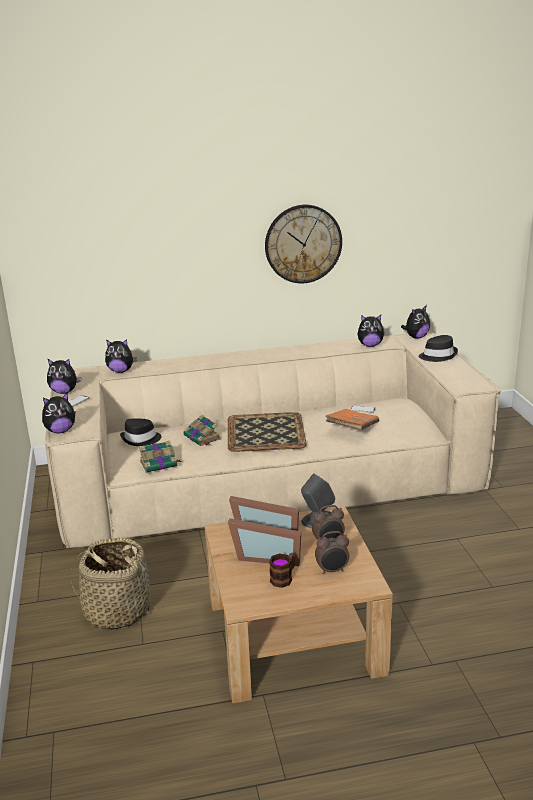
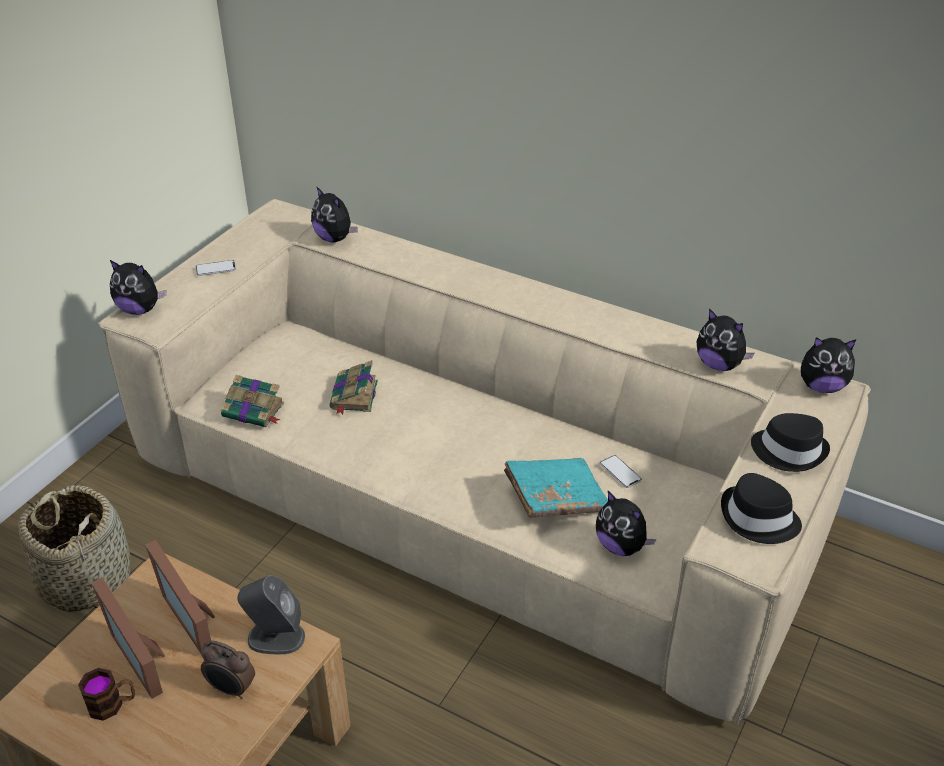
camera: 40 degrees right, 15 degrees up
plush toy [47,359,81,394] -> plush toy moved to [596,491,656,556]
black hat [120,419,162,446] -> black hat moved to [721,473,802,544]
tray [228,412,306,452] -> none
wall clock [265,205,342,283] -> none
alarm clock [315,531,349,574] -> none
orange book [326,409,379,430] -> turquoise book [504,458,608,518]

